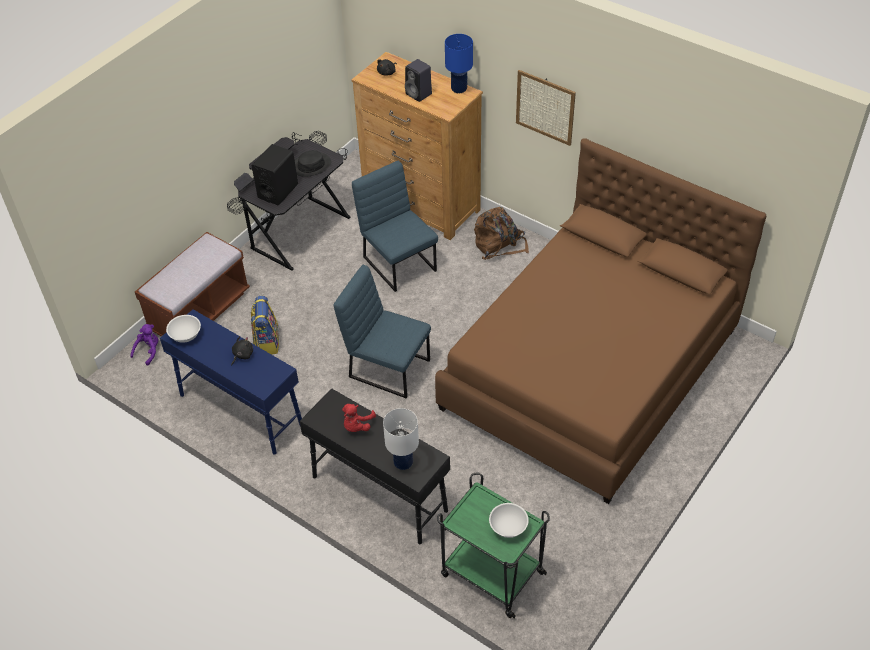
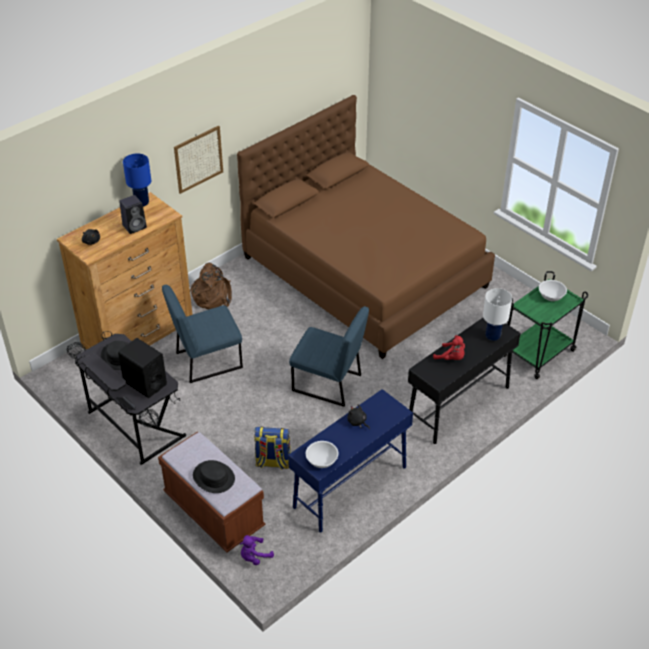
camera: 80 degrees left, 5 degrees down
purple plush toy [130,324,159,366] -> purple plush toy turned 75 degrees counterclockwise [240,535,274,565]
blue chair [334,265,431,398] -> blue chair turned 105 degrees counterclockwise [289,306,369,407]
none -> black hat [193,460,235,493]

